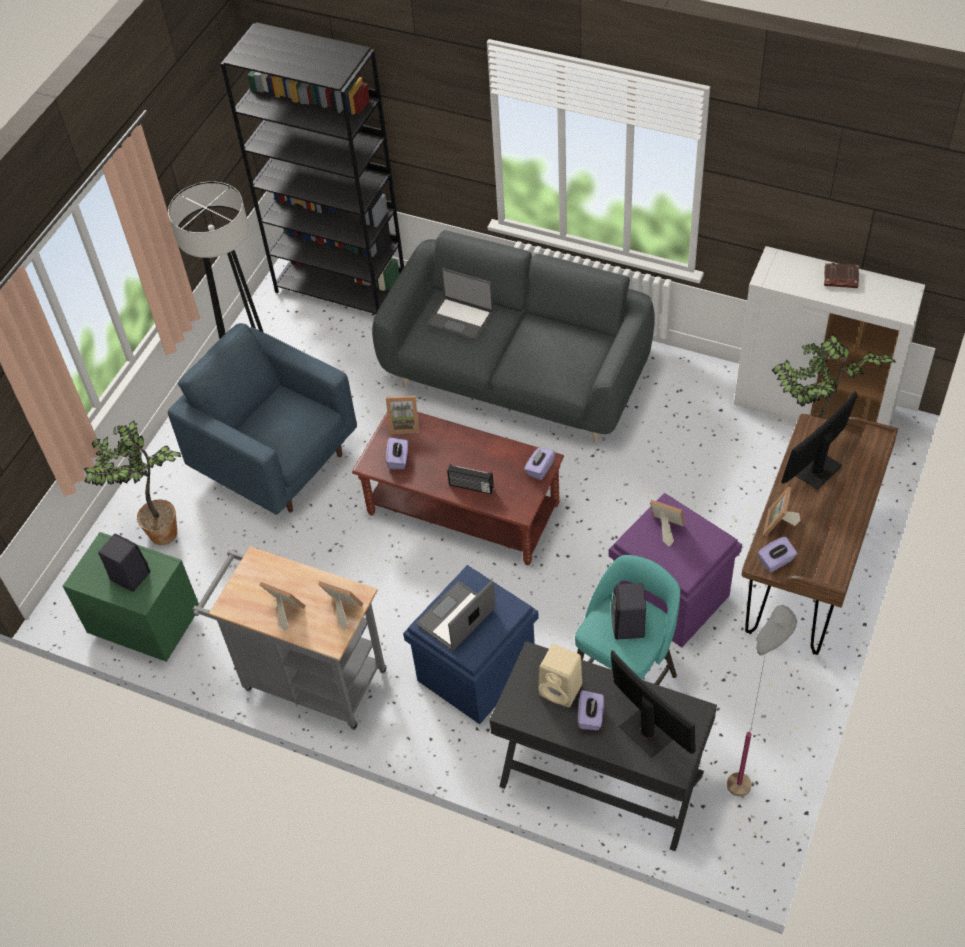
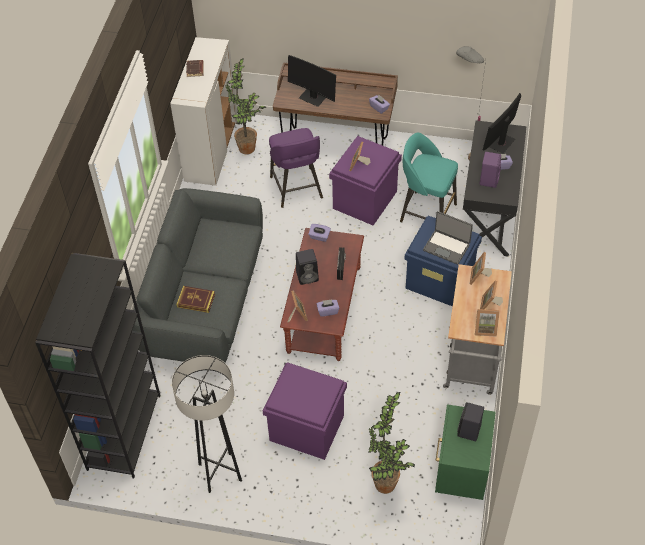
camera: 105 degrees left, 0 degrees up
blue armchair [168,323,357,514] -> purple storage box [263,362,347,460]
laptop [427,268,494,341] -> book [176,286,215,313]
beige speaker [538,644,582,708] -> purple speaker [479,152,501,188]
black speaker [611,583,646,639] -> black speaker moved to [296,249,319,285]
picture frame [763,486,800,536] -> picture frame moved to [475,309,500,337]
none -> purple stool [269,128,323,208]

